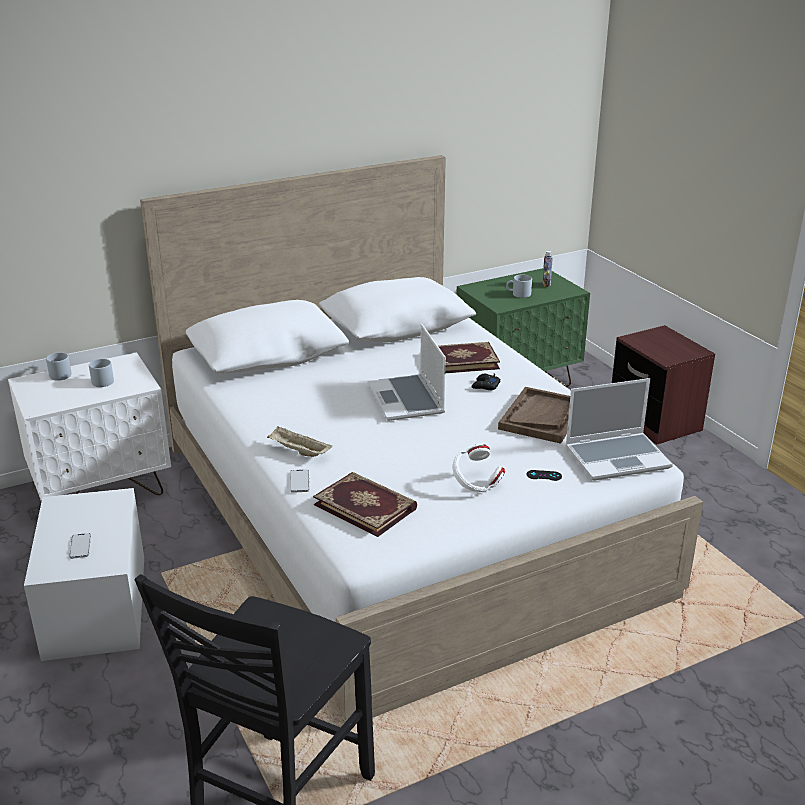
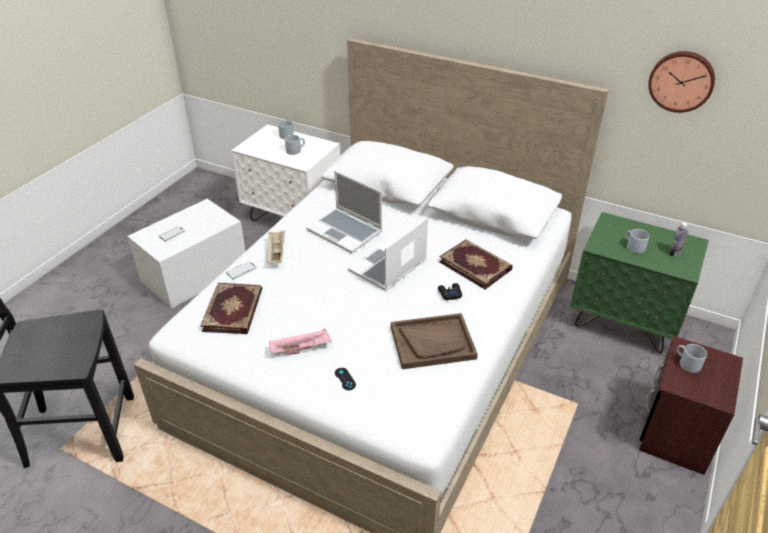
camera: 55 degrees right, 10 degrees up
white headphones [452,444,505,492] -> pink tray [269,328,332,355]
laptop [565,378,673,481] -> laptop moved to [306,171,382,253]
none -> wall clock [648,51,715,113]
none -> grey mug [676,344,707,373]

